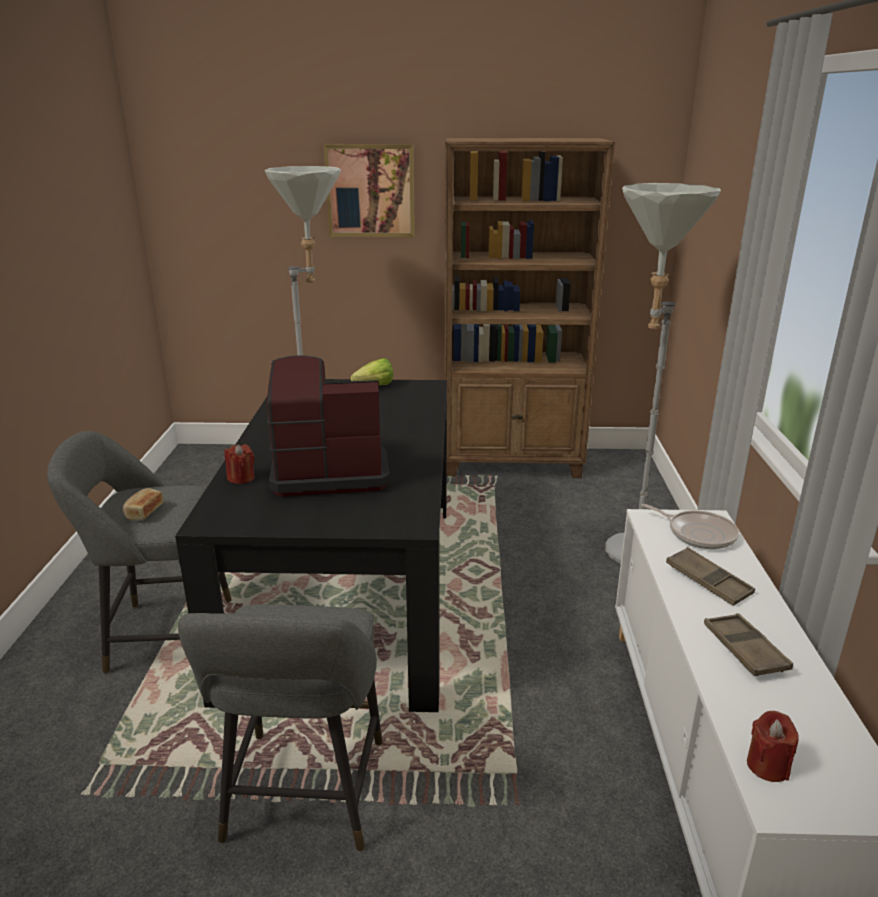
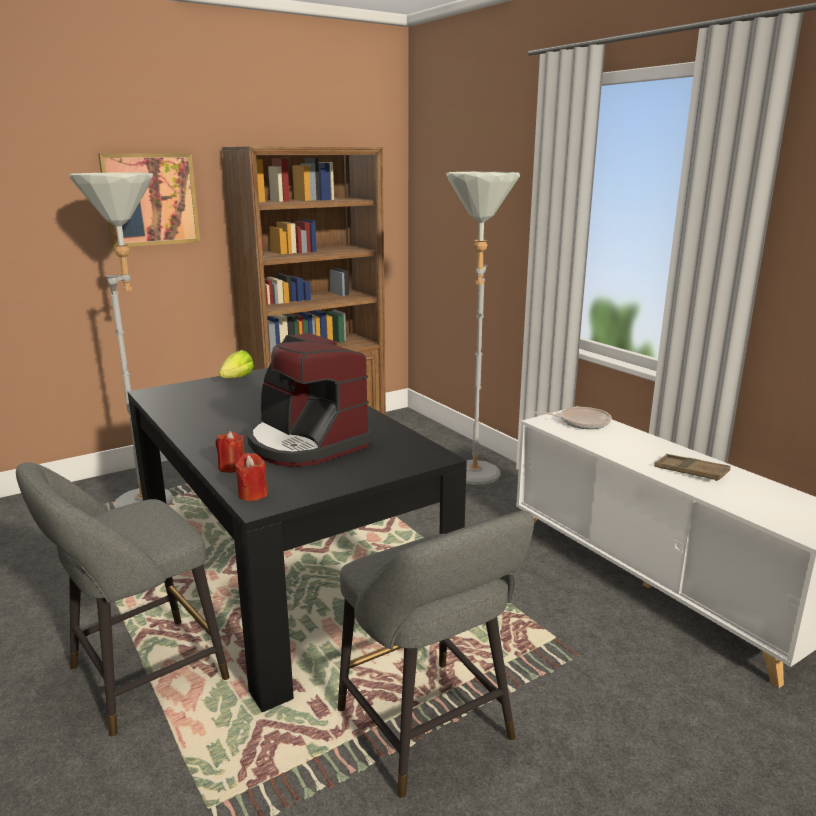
camera: 35 degrees left, 5 degrees down
bread [123,488,163,521] -> none
coffee machine [267,355,390,497] -> coffee machine turned 90 degrees counterclockwise [247,333,372,467]
brown tray [666,547,755,606] -> none
red candle [747,711,799,782] -> red candle moved to [234,453,268,501]

